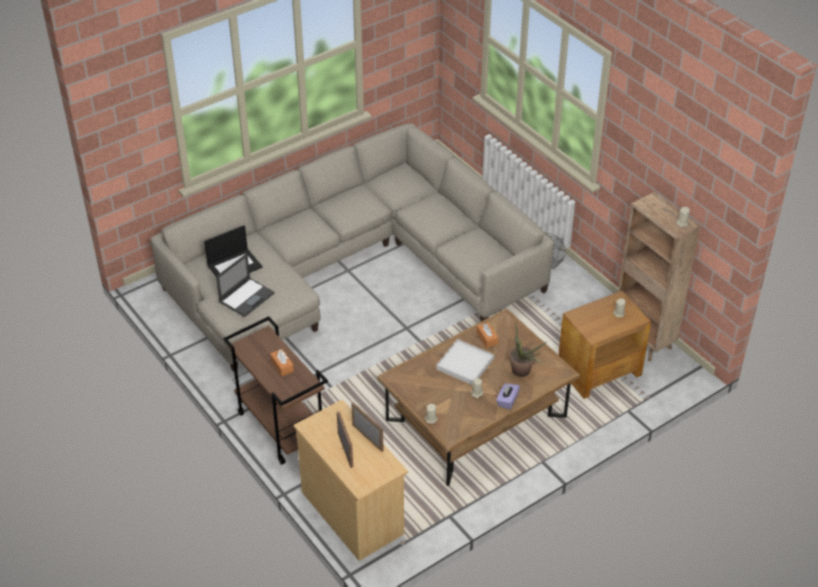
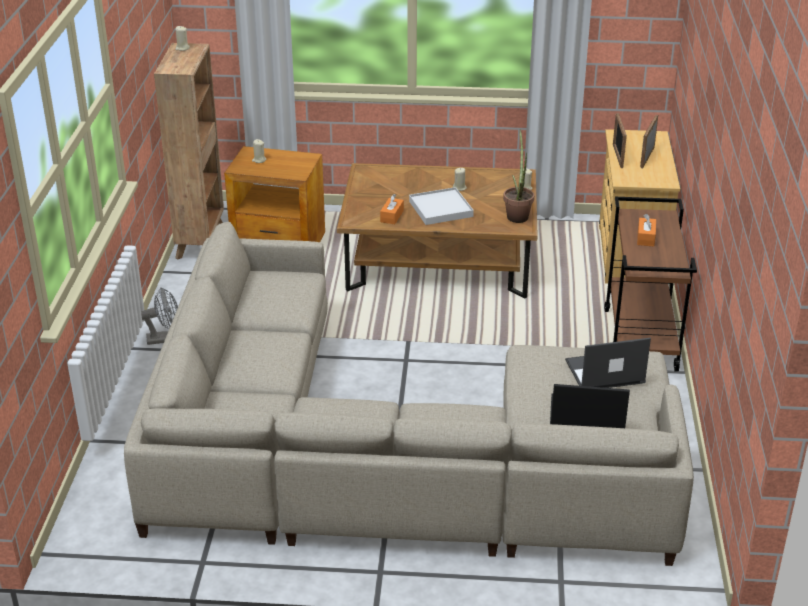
camera: 140 degrees left, 10 degrees down
purple tissue box [496,383,520,410] -> none
potted plant [509,323,547,377] -> potted plant moved to [503,129,534,223]

